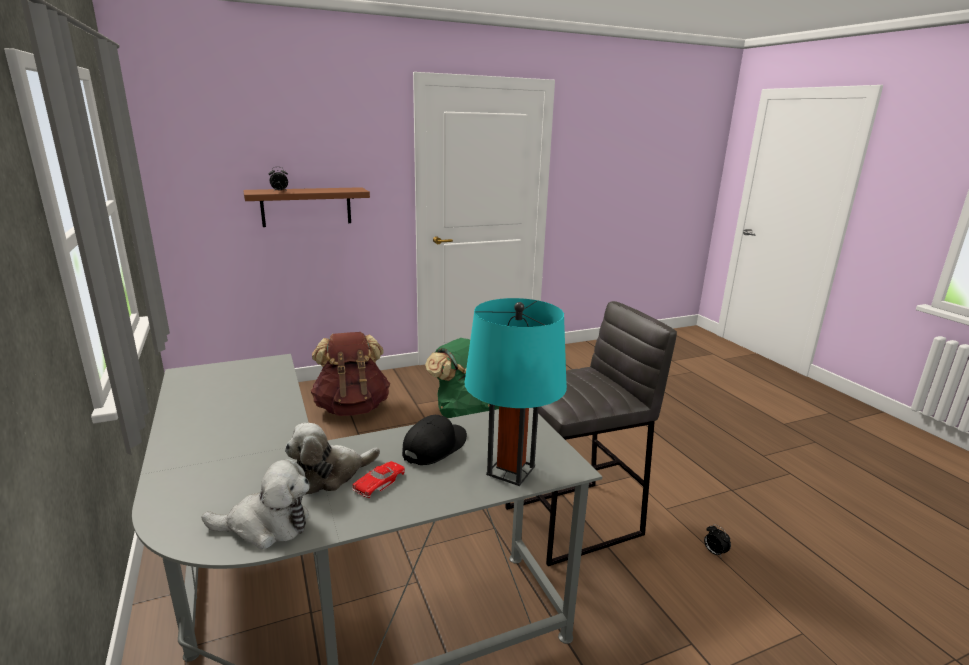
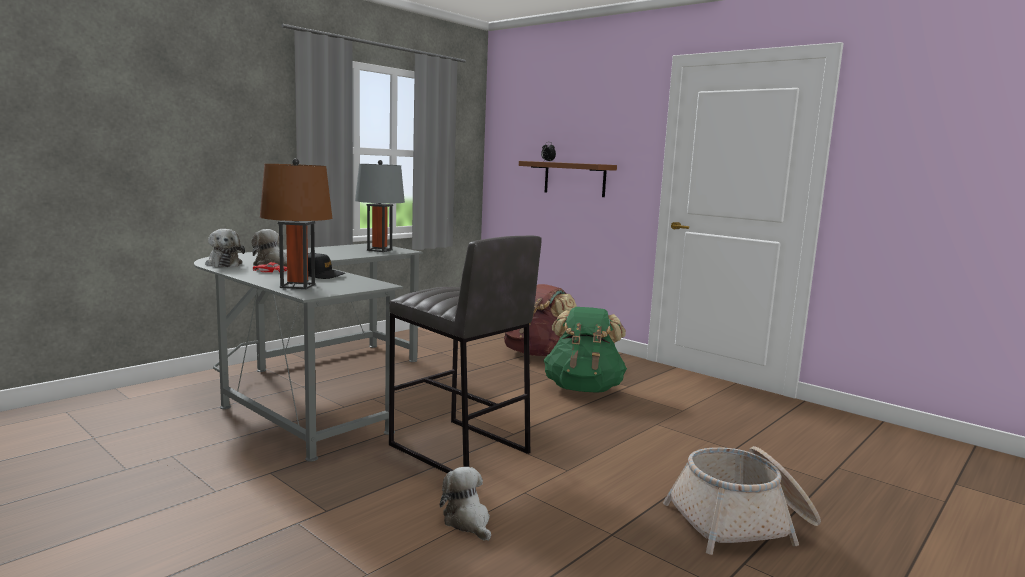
camera: 65 degrees right, 10 degrees down
turquoise table lamp [464,298,567,486] -> brown table lamp [260,158,333,289]
alarm clock [704,524,731,558] -> plush toy [440,467,491,541]
none -> grey table lamp [355,160,405,252]
none -> basket [663,446,821,555]

